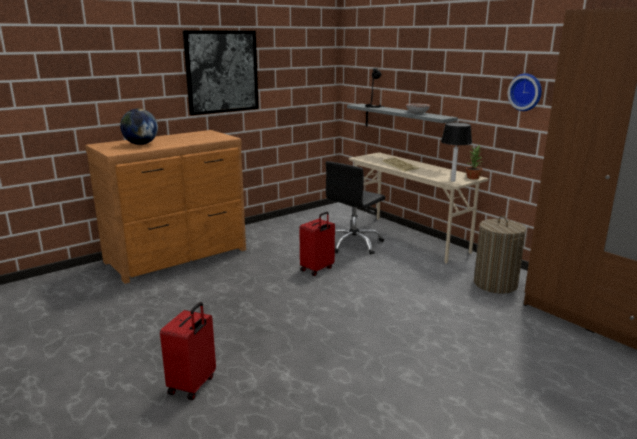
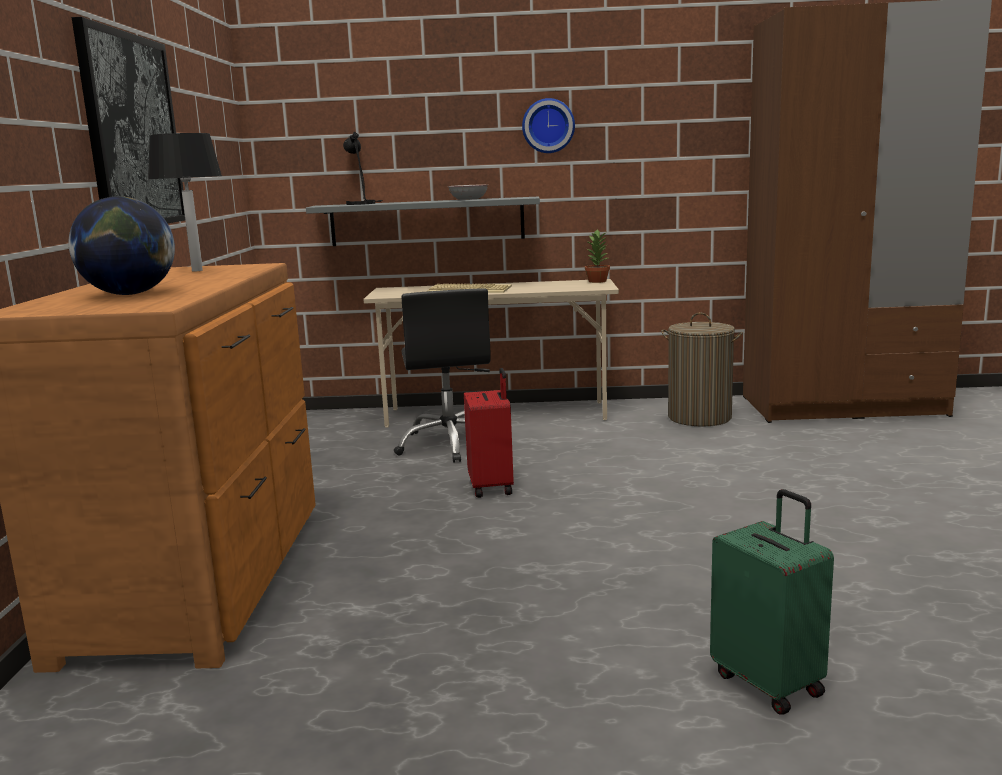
camera: 50 degrees left, 5 degrees down
red suitcase [160,302,216,400] -> green suitcase [710,489,834,715]
table lamp [441,122,472,182] -> table lamp moved to [148,133,222,271]
wall clock [507,73,542,111] -> wall clock moved to [522,98,575,153]

